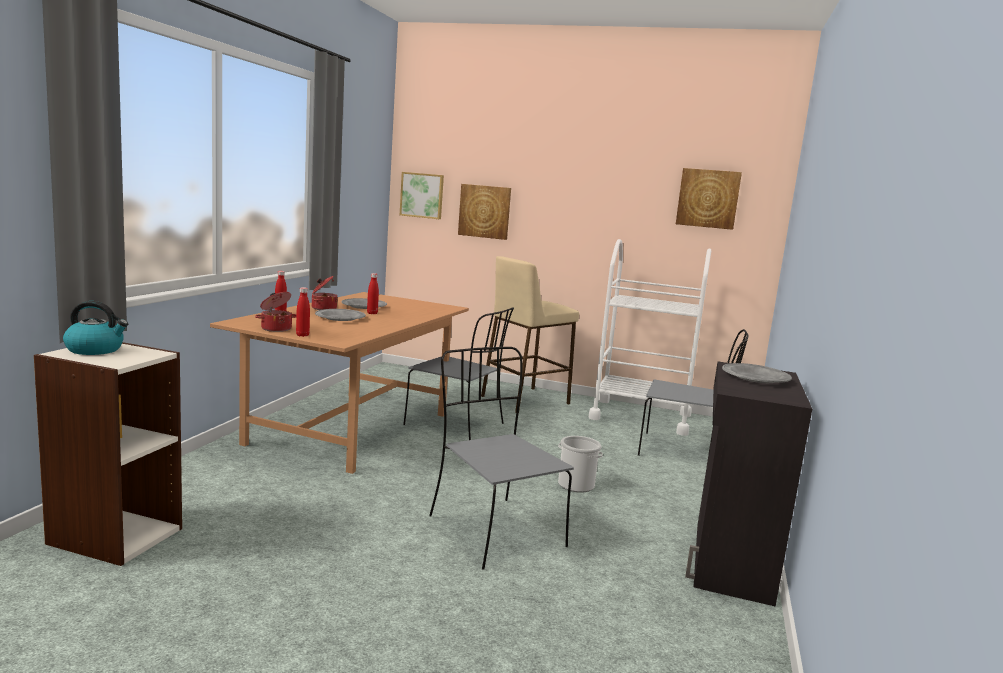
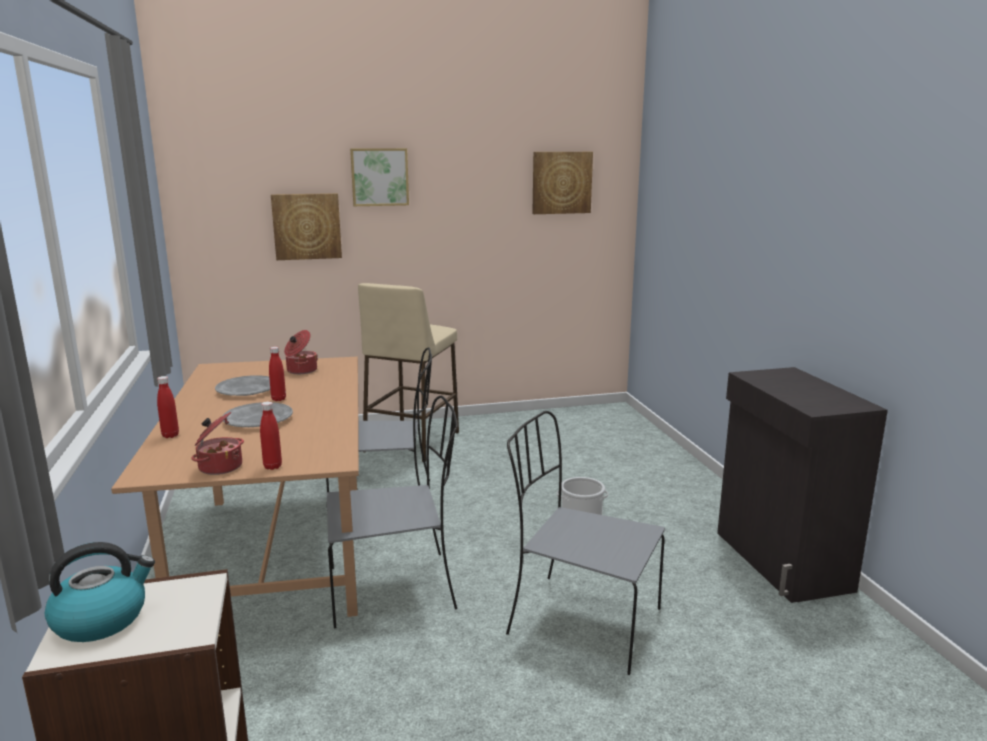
camera: 30 degrees left, 5 degrees up
cooking pot [312,276,338,310] -> cooking pot moved to [284,330,318,374]
picture [400,172,444,219] -> picture moved to [350,148,409,206]
white cart [589,239,711,436] -> none
grey chair [638,329,749,456] -> grey chair moved to [327,396,458,628]
grey plate [722,363,792,383] -> none

